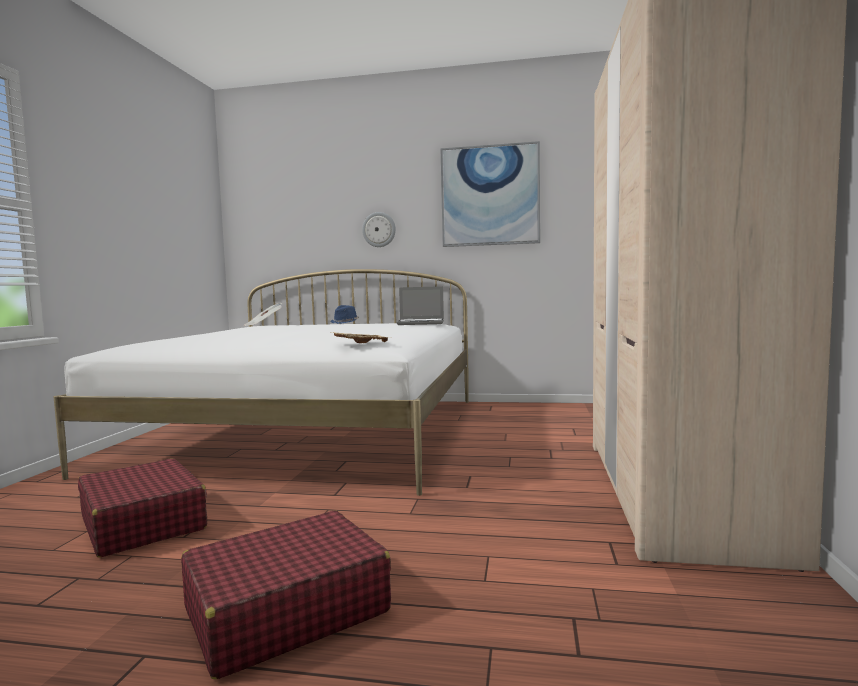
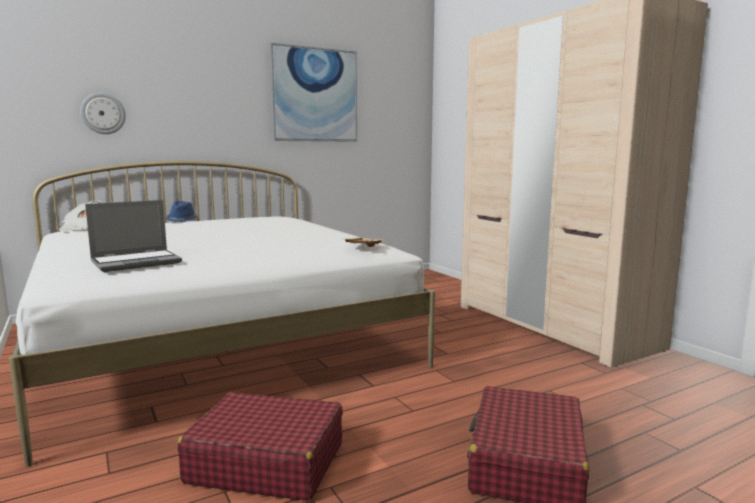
camera: 40 degrees left, 5 degrees up
wall clock [362,212,396,247] -> wall clock moved to [80,93,126,134]
laptop [396,286,444,325] -> laptop moved to [85,200,182,272]

